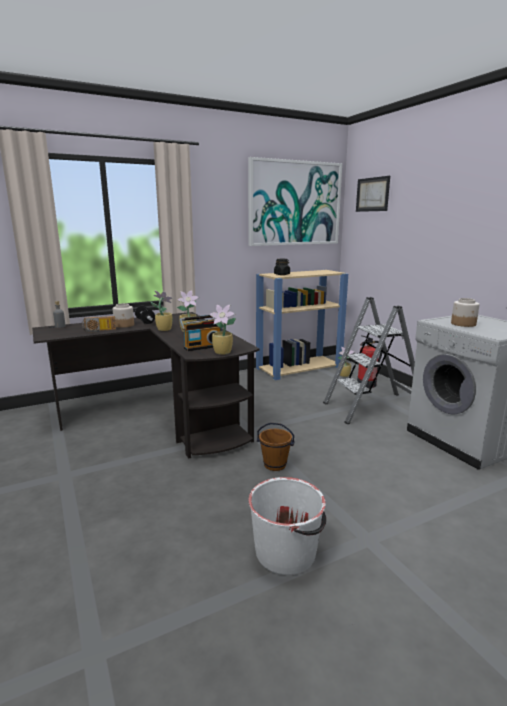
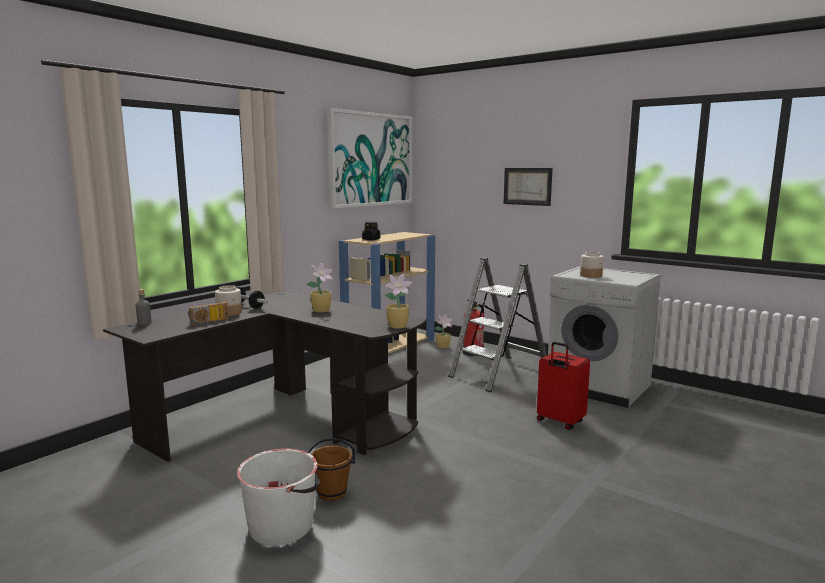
camera: 25 degrees left, 5 degrees down
potted plant [151,291,173,331] -> none
radio [180,315,221,351] -> none
white bucket [249,477,326,575] -> white bucket moved to [237,449,320,546]
brown bucket [257,423,294,471] -> brown bucket moved to [307,438,355,501]
picture [356,176,390,212] -> picture moved to [504,168,553,206]
none -> red suitcase [537,342,590,430]

